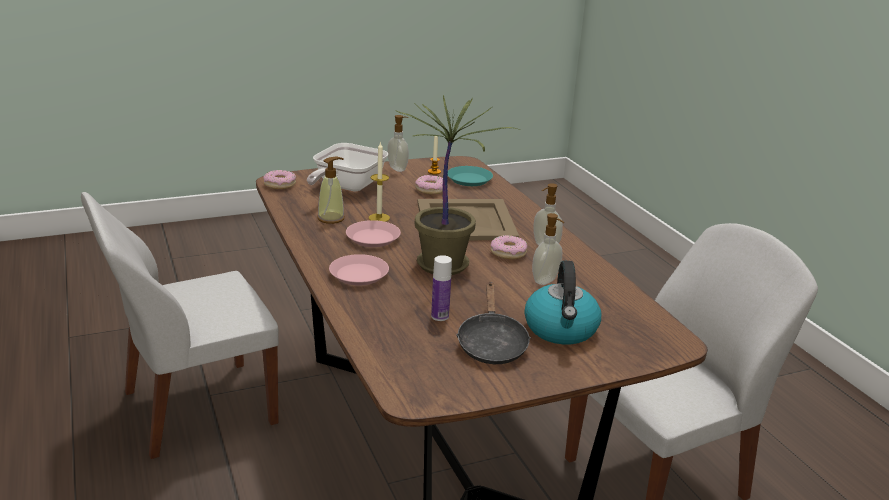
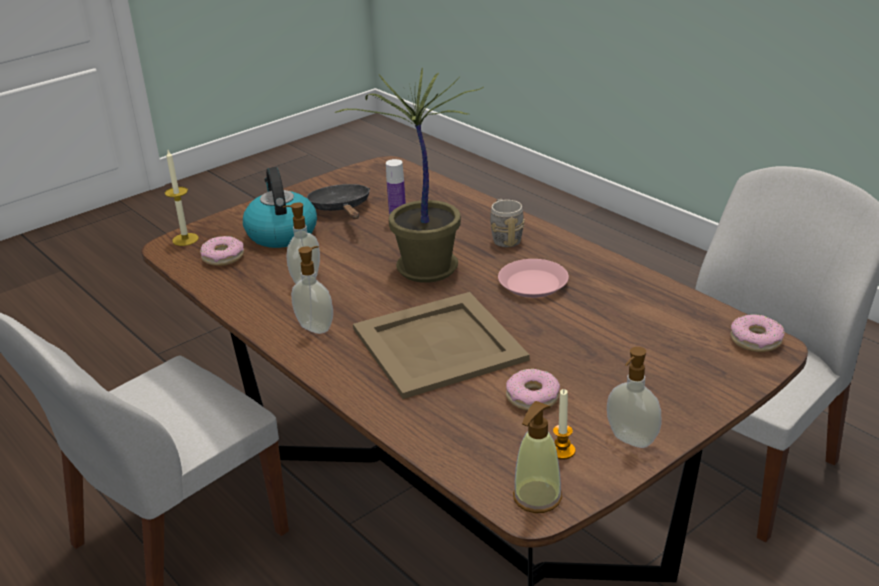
camera: 165 degrees right, 5 degrees up
frying pan [307,143,388,191] -> none
soap dispenser [317,157,345,224] -> soap dispenser moved to [513,401,562,513]
pink plate [329,254,389,285] -> grey mug [490,199,525,247]
candle [369,141,390,222] -> candle moved to [165,150,199,246]
turquoise plate [448,166,493,186] -> none
donut [491,235,527,259] -> donut moved to [200,236,244,266]

